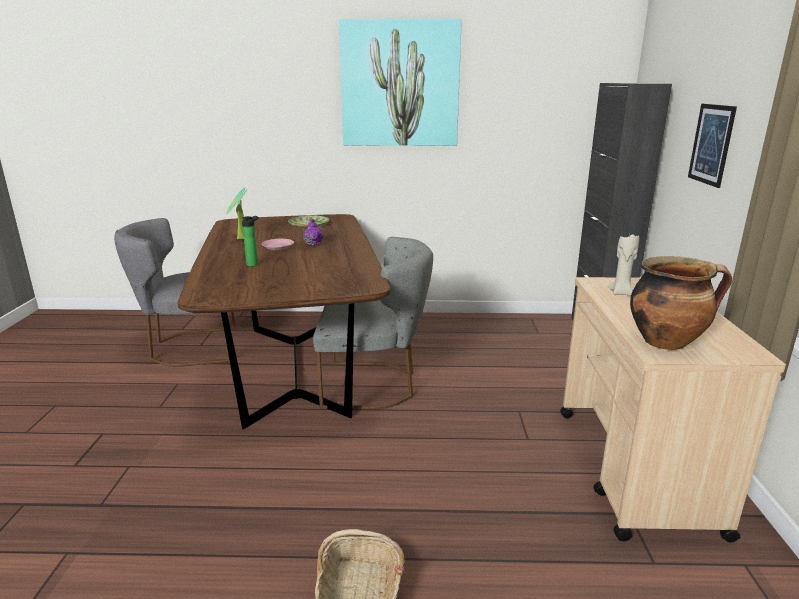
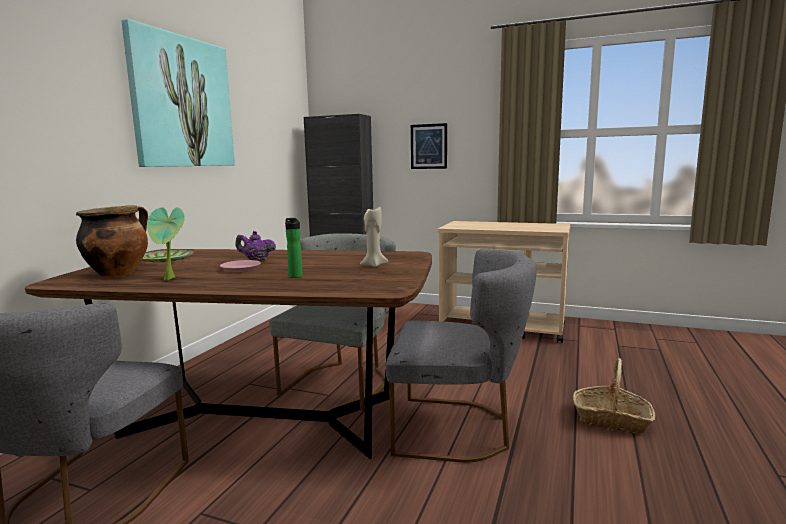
camera: 70 degrees left, 10 degrees down
beige candle [608,234,639,296] -> beige candle moved to [360,207,388,267]
cooking pot [630,256,732,350] -> cooking pot moved to [76,205,148,277]
none -> grey chair [386,249,537,463]

